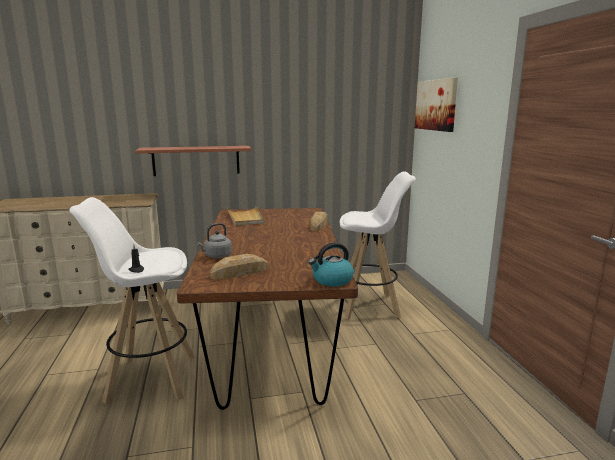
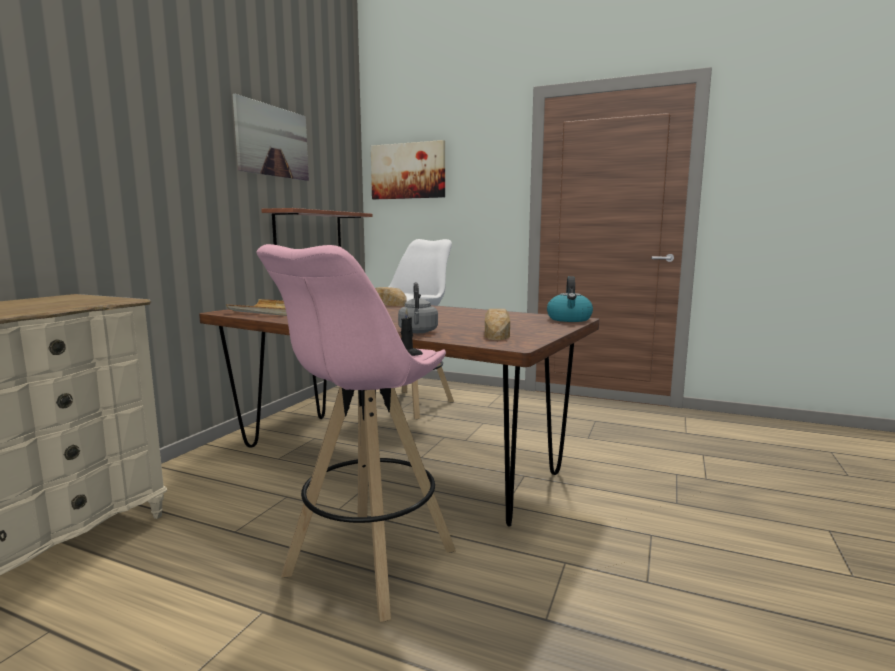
camera: 55 degrees left, 5 degrees down
white stool [69,197,195,404] -> pink stool [256,244,456,622]
shelf [135,146,251,176] -> shelf moved to [261,208,372,246]
none -> picture [233,94,309,181]

